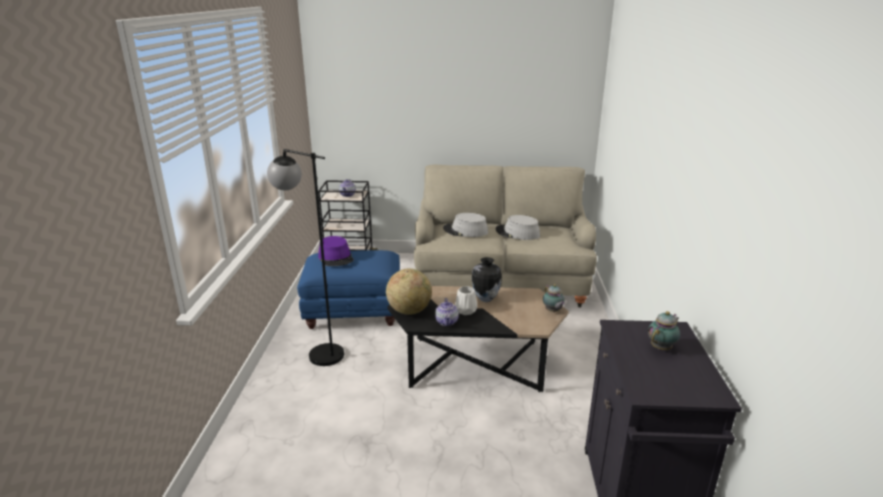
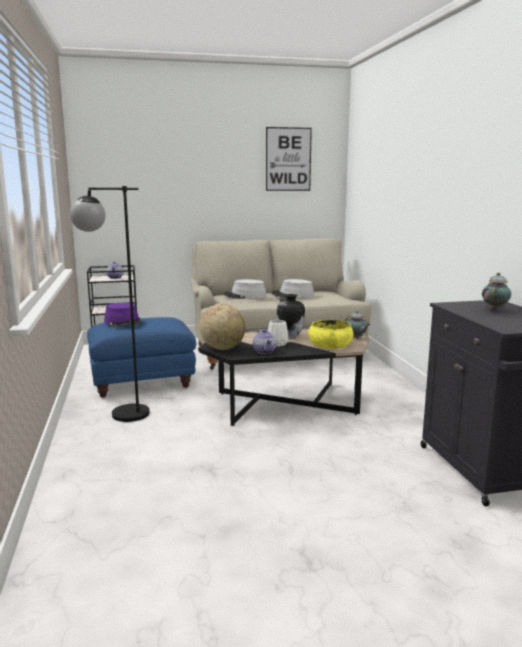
camera: 15 degrees left, 10 degrees down
none -> picture [266,127,312,191]
none -> yellow bowl [308,320,354,349]

